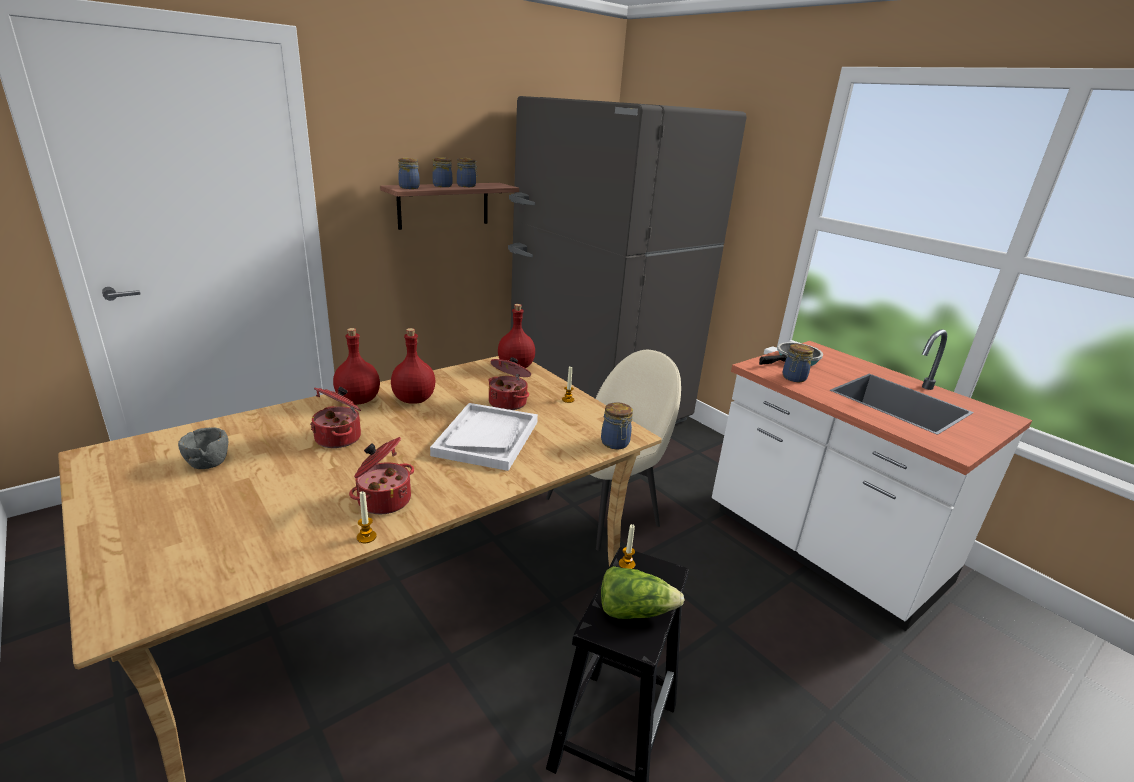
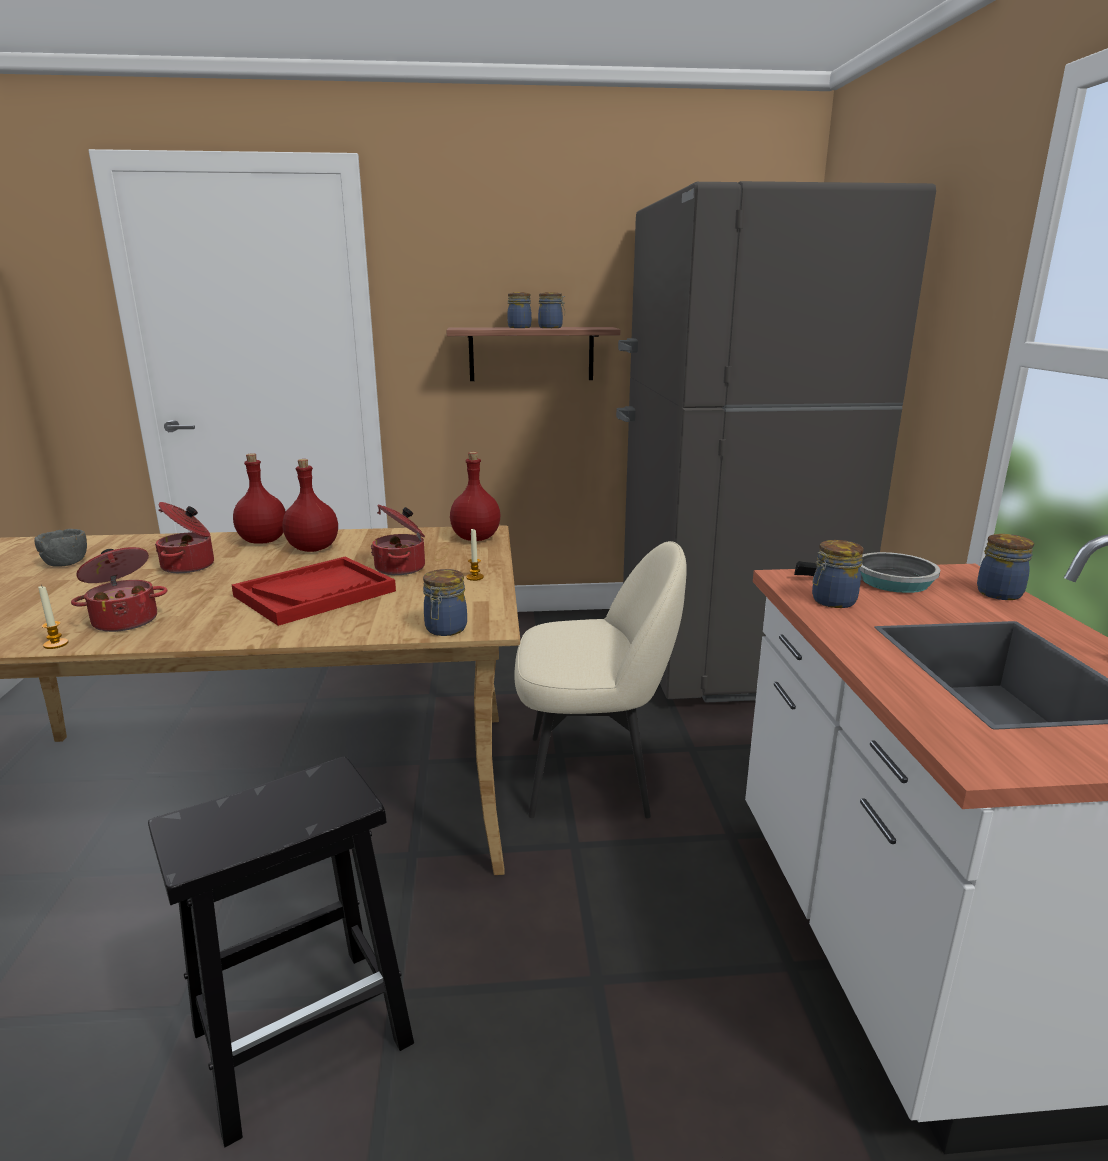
camera: 35 degrees right, 5 degrees down
jar [398,158,420,189] -> jar moved to [977,534,1034,600]
white tray [430,403,538,471] -> red tray [232,557,396,626]
lettuce [601,566,685,619] -> none
candle [619,524,635,569] -> none

